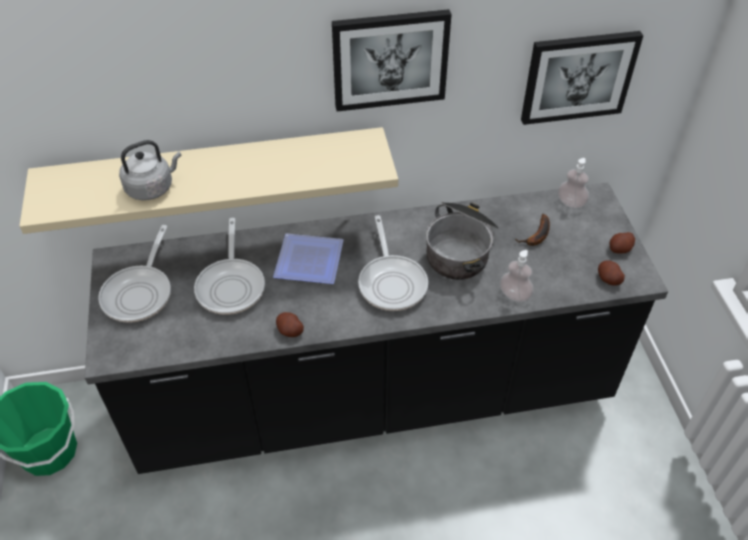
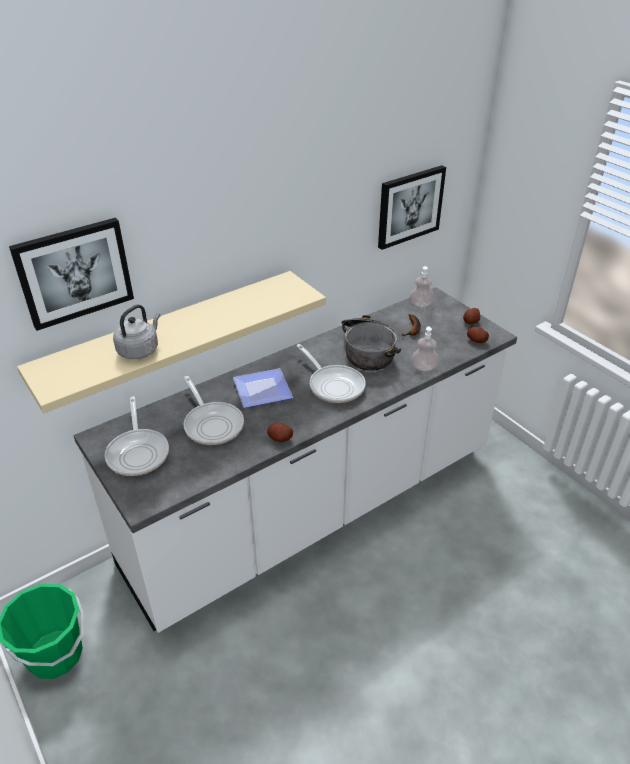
camera: 25 degrees left, 10 degrees down
black counter [85,182,668,474] -> white counter [73,287,517,633]
picture [332,9,452,112] -> picture moved to [9,218,134,331]

